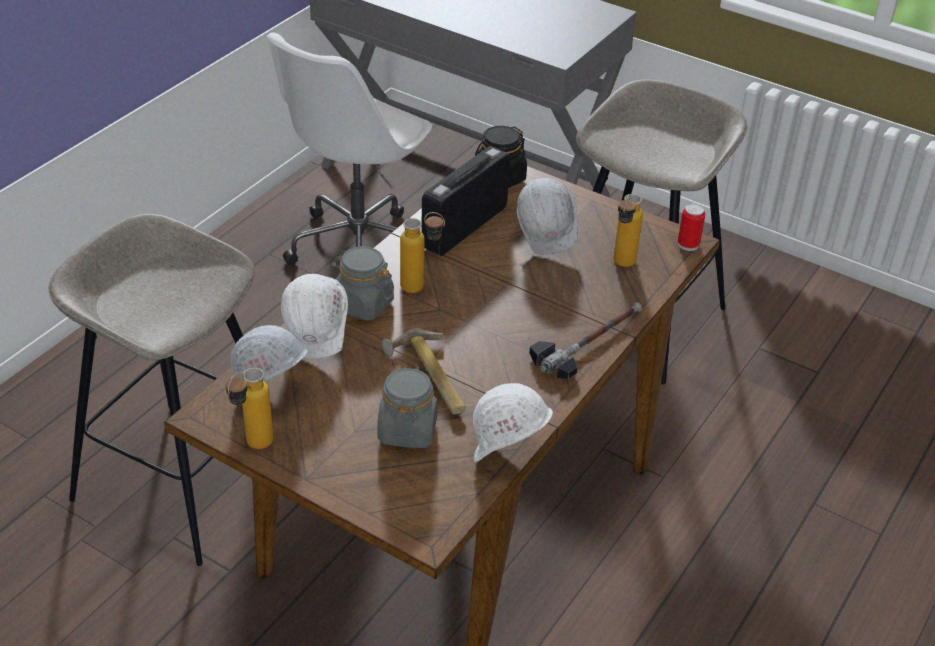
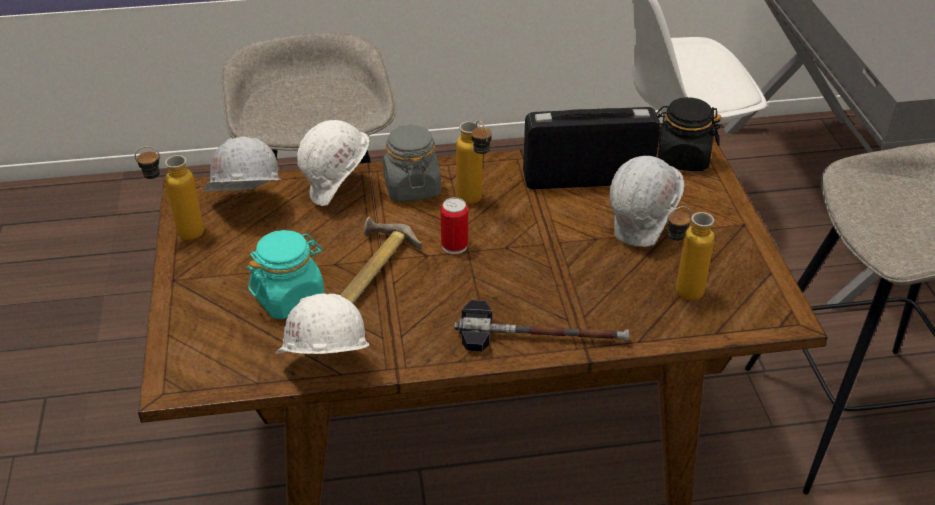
camera: 50 degrees right, 0 degrees up
grey jar [377,366,438,448] -> turquoise jar [247,230,325,319]
can [678,204,705,251] -> can moved to [441,198,468,254]

